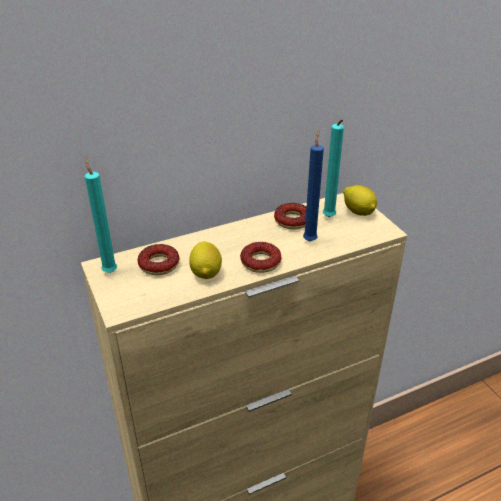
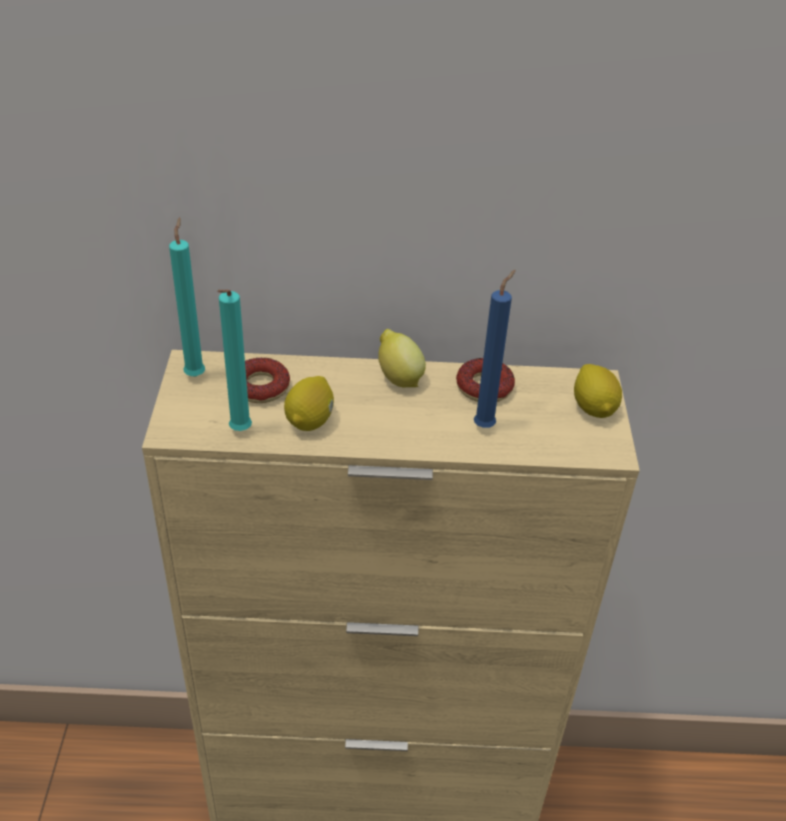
camera: 25 degrees right, 5 degrees up
donut [240,242,281,273] -> none
turquoise candle [323,120,344,217] -> turquoise candle moved to [217,290,252,431]
none -> lemon [378,329,426,388]

